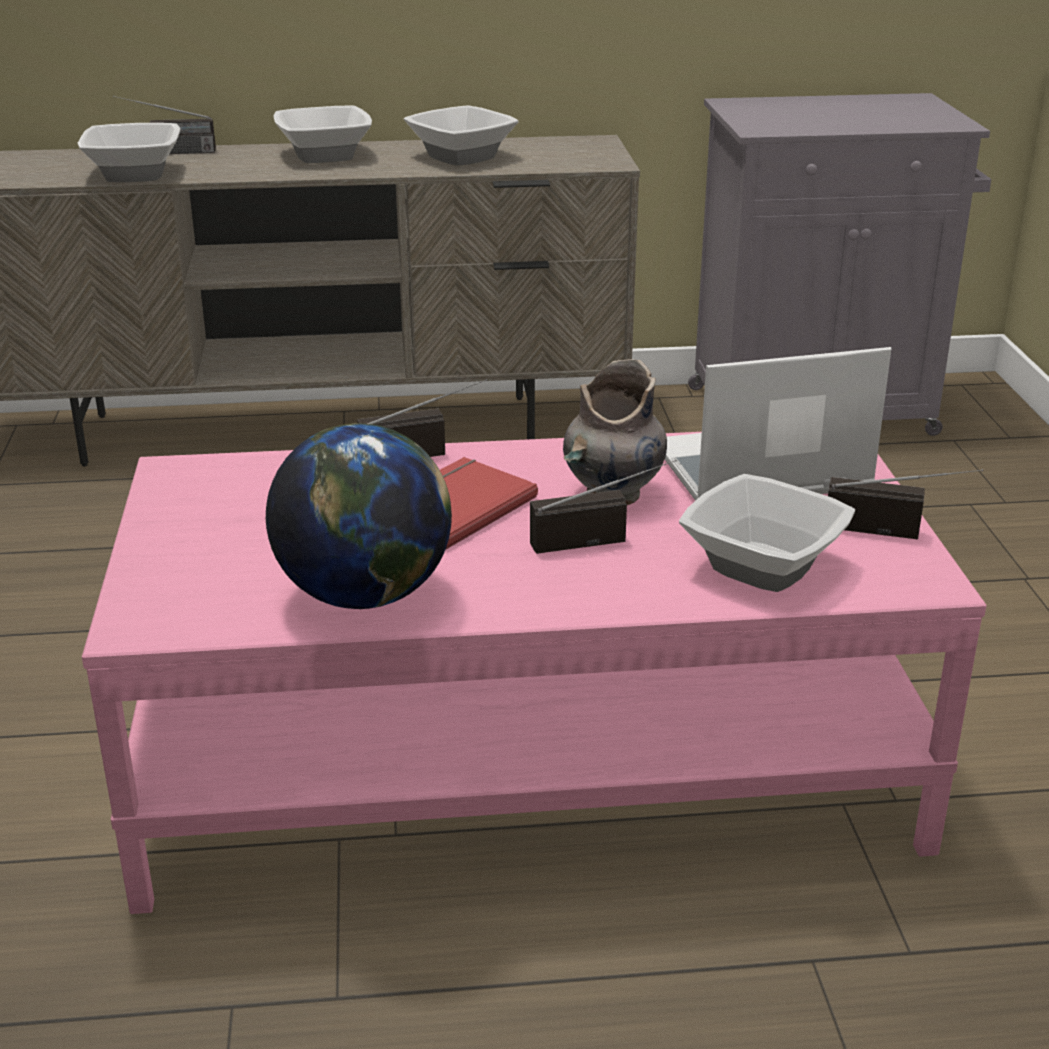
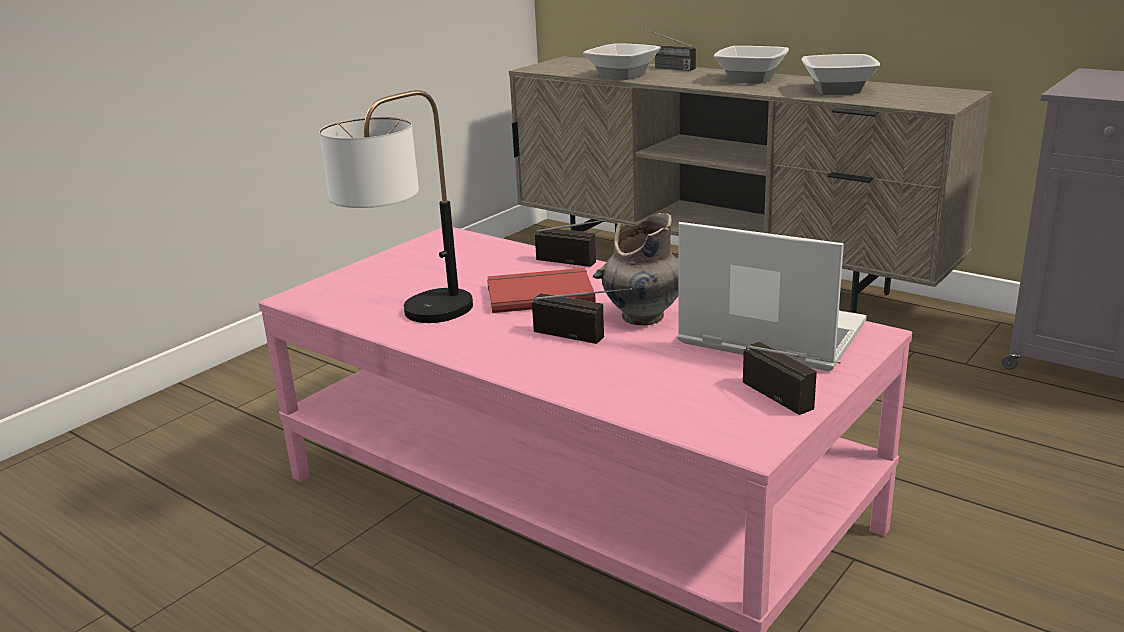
camera: 45 degrees right, 5 degrees down
globe [266,423,452,609] -> table lamp [319,90,473,323]
bowl [679,474,855,592] -> none

